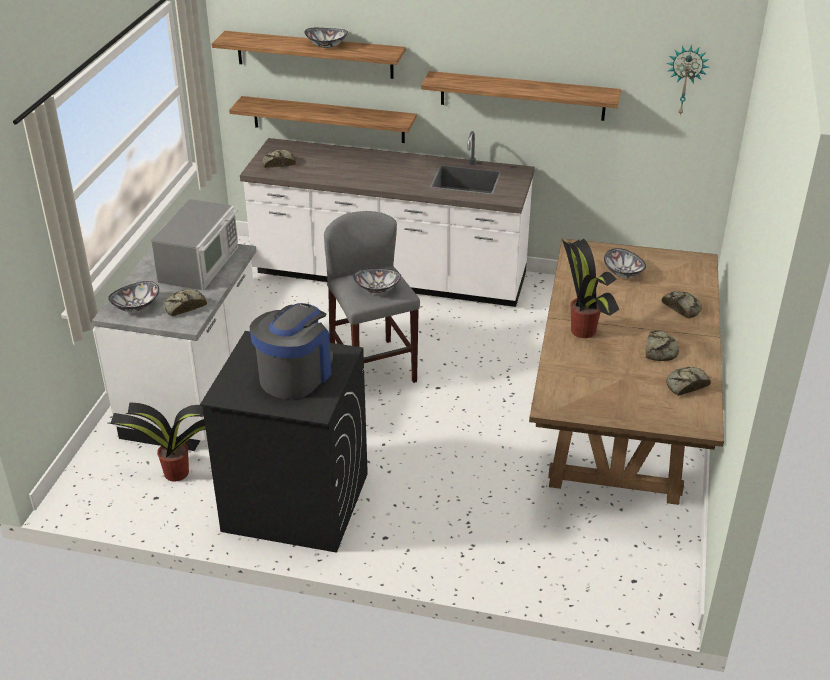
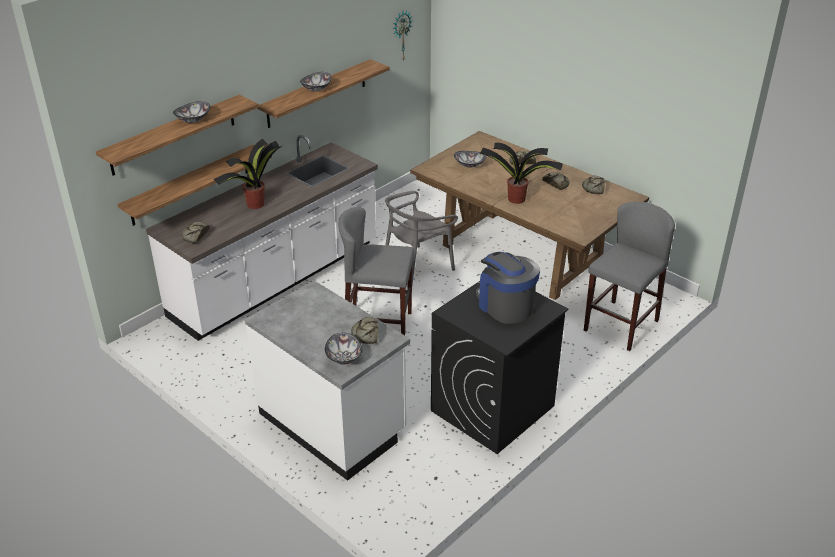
camera: 60 degrees left, 0 degrees up
potted plant [109,403,206,481] -> potted plant moved to [214,139,282,209]
microwave [151,199,238,290] -> none
bowl [353,268,401,293] -> bowl moved to [300,72,332,91]
none -> grey chair [385,191,458,284]
none -> grey stool [584,202,675,351]

